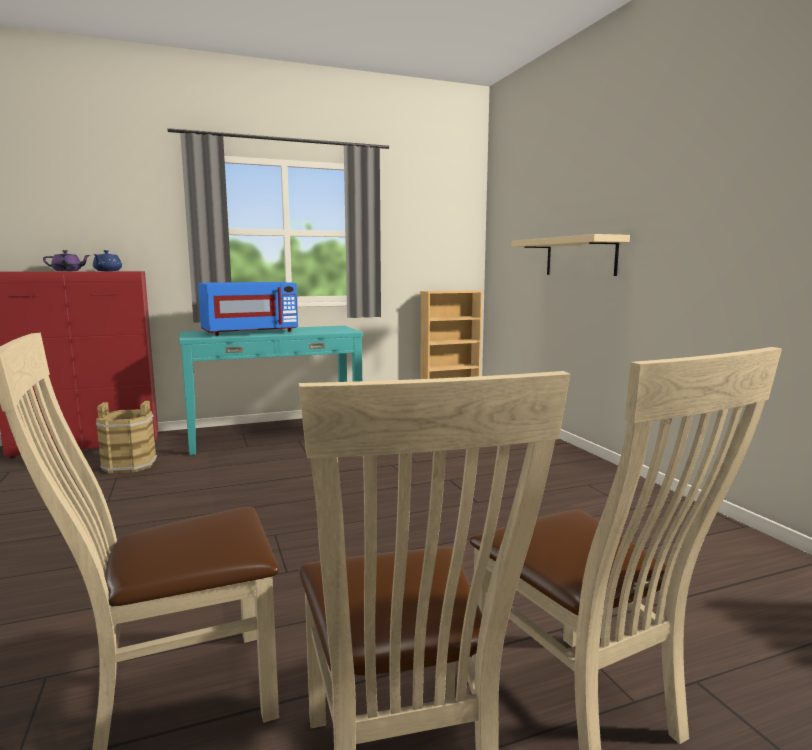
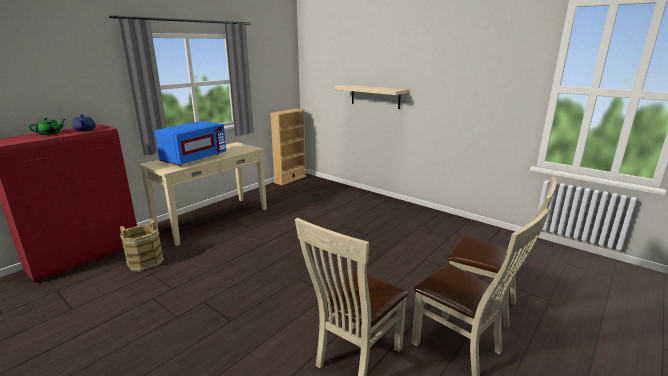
camera: 30 degrees left, 10 degrees up
purple teapot [43,250,90,271] -> green teapot [29,118,65,135]
turquoise console table [179,326,363,455] -> beige console table [139,142,267,246]

